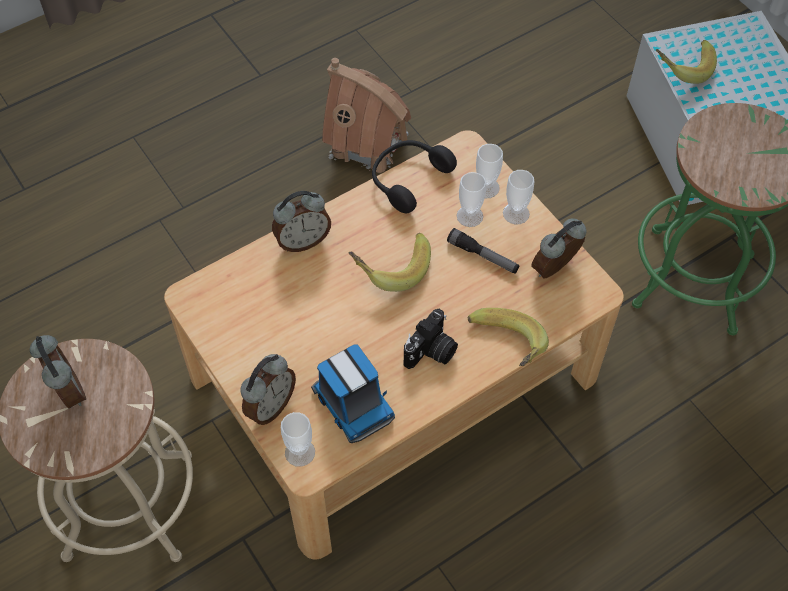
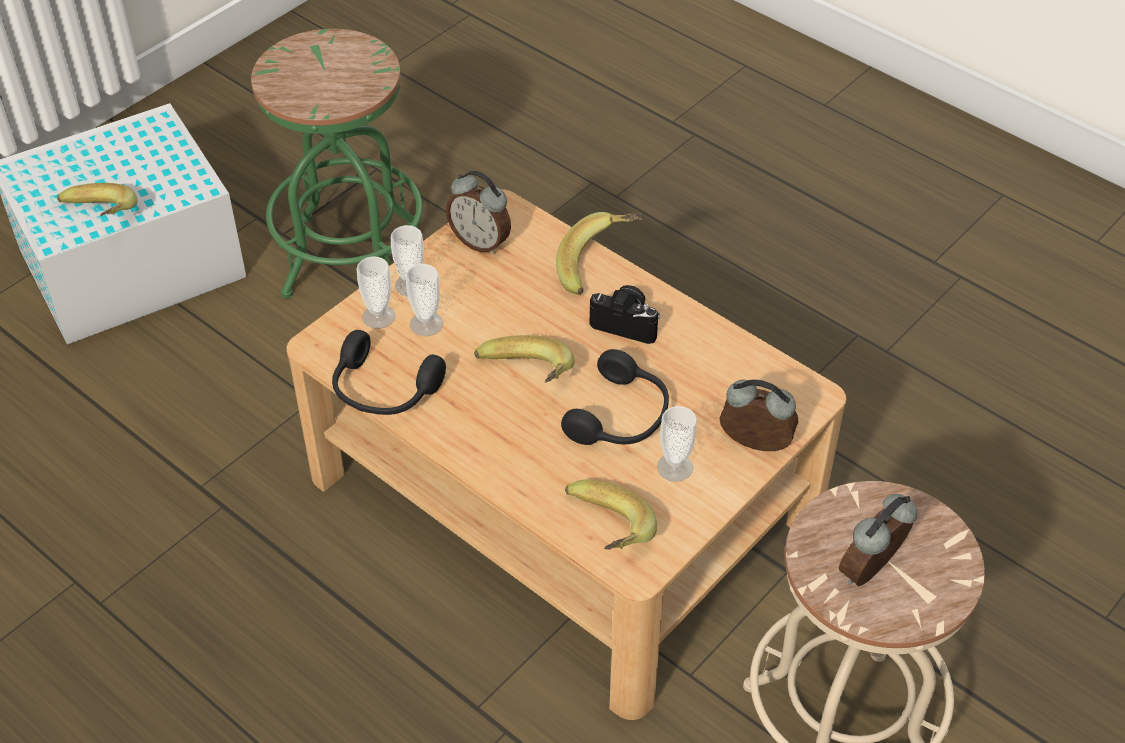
camera: 105 degrees left, 10 degrees down
alarm clock [272,191,331,252] -> none
cup [281,412,315,467] -> cup moved to [657,406,697,482]
toy truck [311,344,395,443] -> none
toy house [322,58,411,173] -> none
flashlight [447,228,519,274] -> none
none -> black headphones [561,349,669,445]
none -> banana [565,480,657,550]

